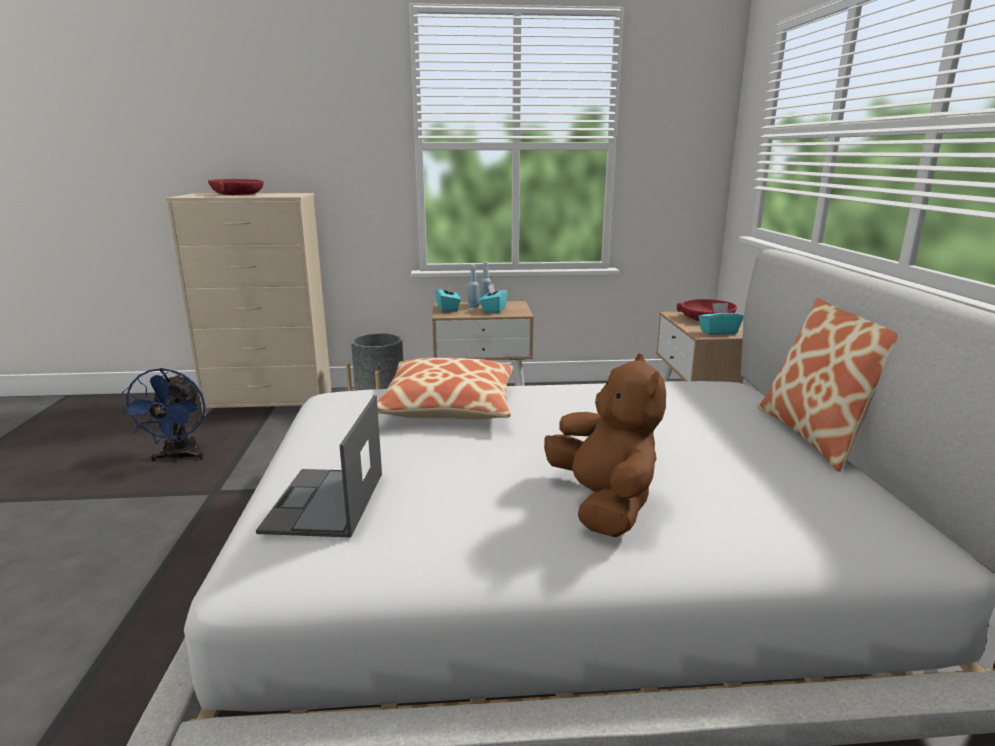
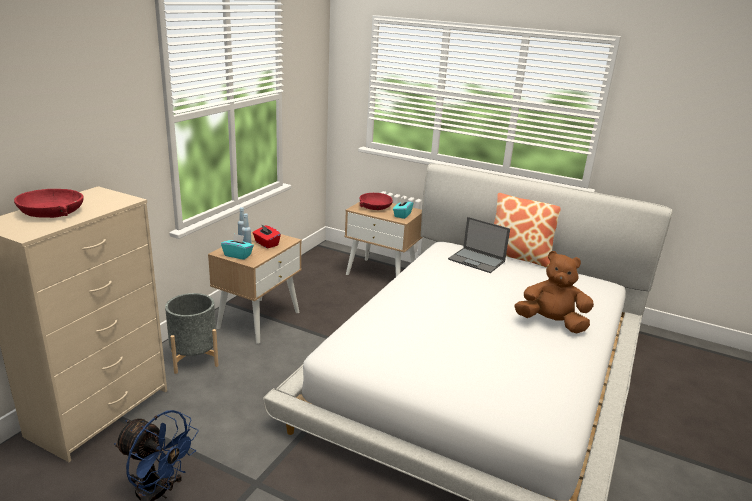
camera: 60 degrees left, 5 degrees up
laptop [256,395,382,538] -> laptop moved to [448,217,510,273]
pillow [377,358,514,420] -> none
turquoise tissue box [480,283,507,313] -> red tissue box [253,224,281,248]

